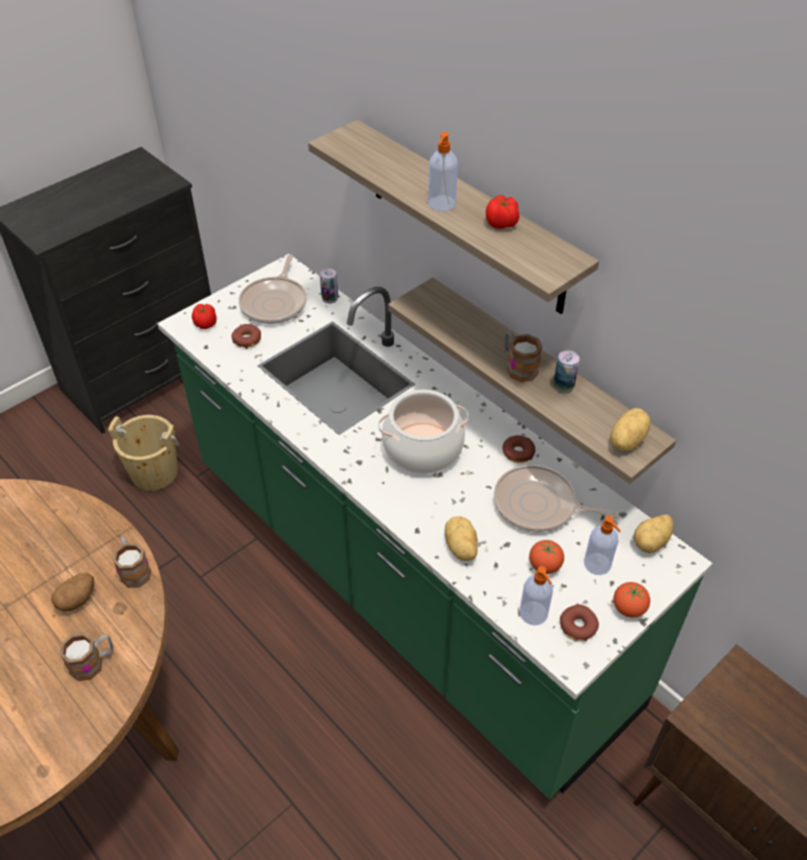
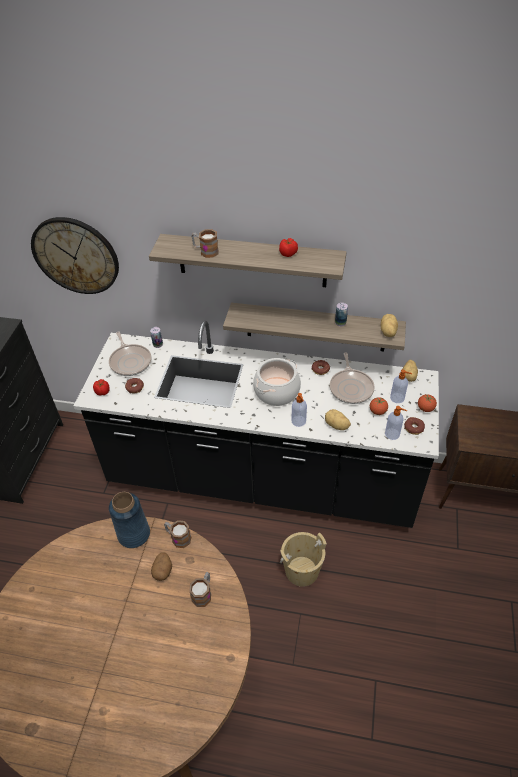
camera: 35 degrees left, 0 degrees up
beige bucket [108,415,179,491] -> beige bucket moved to [280,532,327,587]
green counter [157,254,712,800] -> black counter [74,321,439,528]
soap dispenser [428,132,458,211] -> soap dispenser moved to [291,393,307,427]
frying pan [494,465,619,532] -> frying pan turned 75 degrees counterclockwise [330,352,375,404]
mug [504,331,543,382] -> mug moved to [191,229,219,258]
none -> wall clock [31,217,119,294]
none -> blue vase [109,492,150,548]

